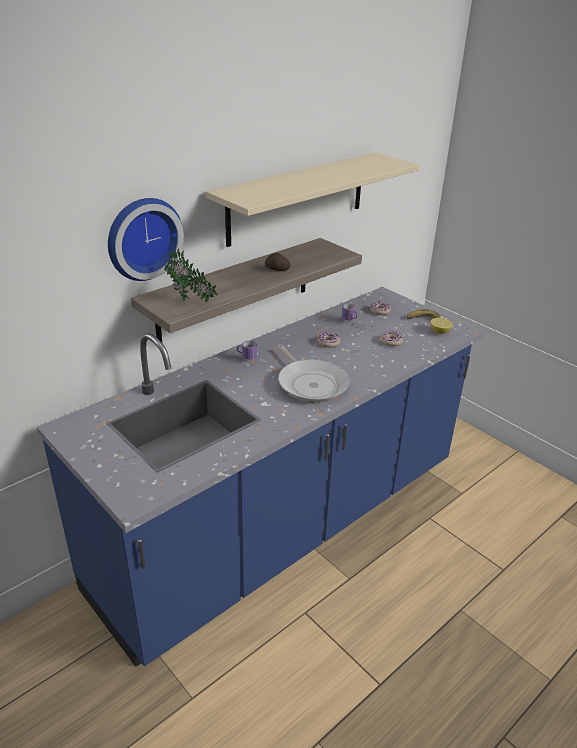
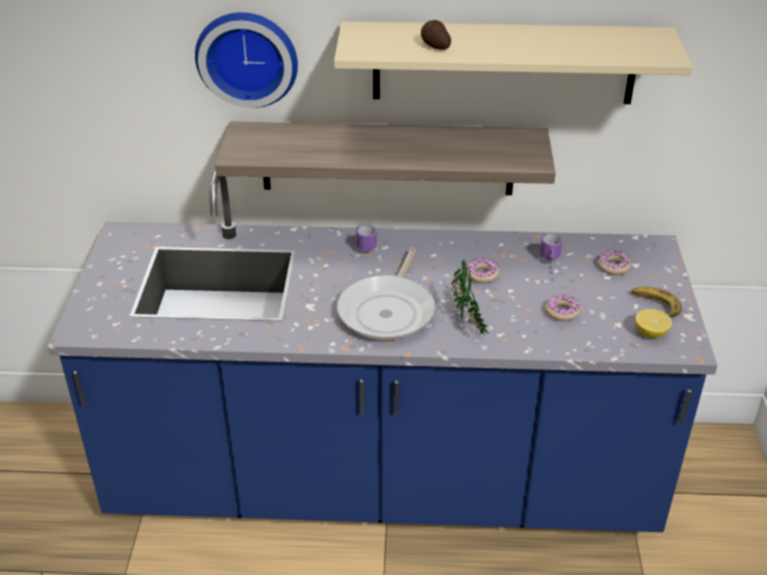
camera: 45 degrees right, 5 degrees up
potted plant [165,248,217,302] -> potted plant moved to [451,259,489,335]
potato [265,253,291,271] -> potato moved to [421,20,451,50]

